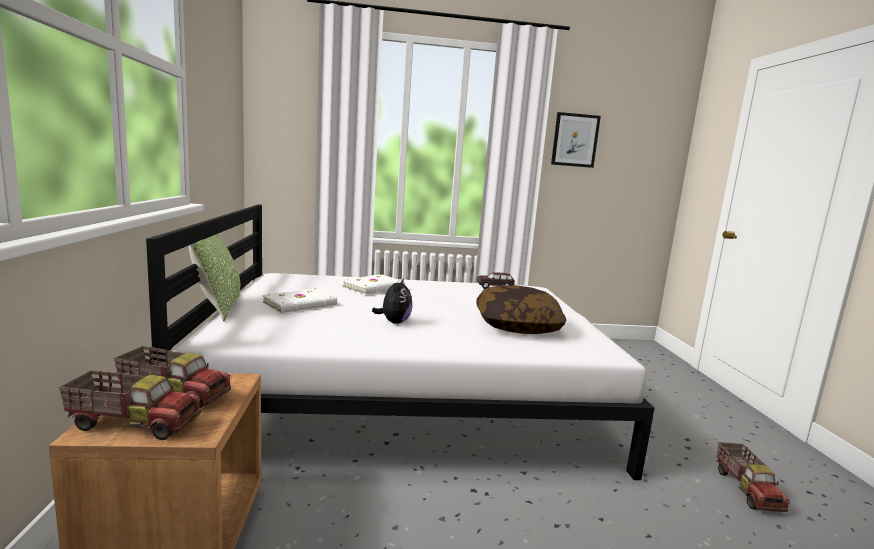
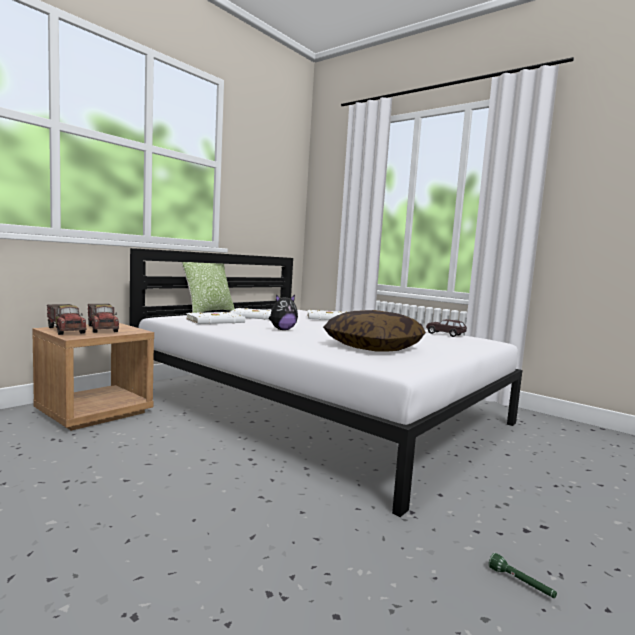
camera: 45 degrees right, 5 degrees down
picture [551,112,601,168] -> none
toy truck [717,442,790,512] -> green flashlight [489,553,557,598]
none -> white book [186,312,245,324]

